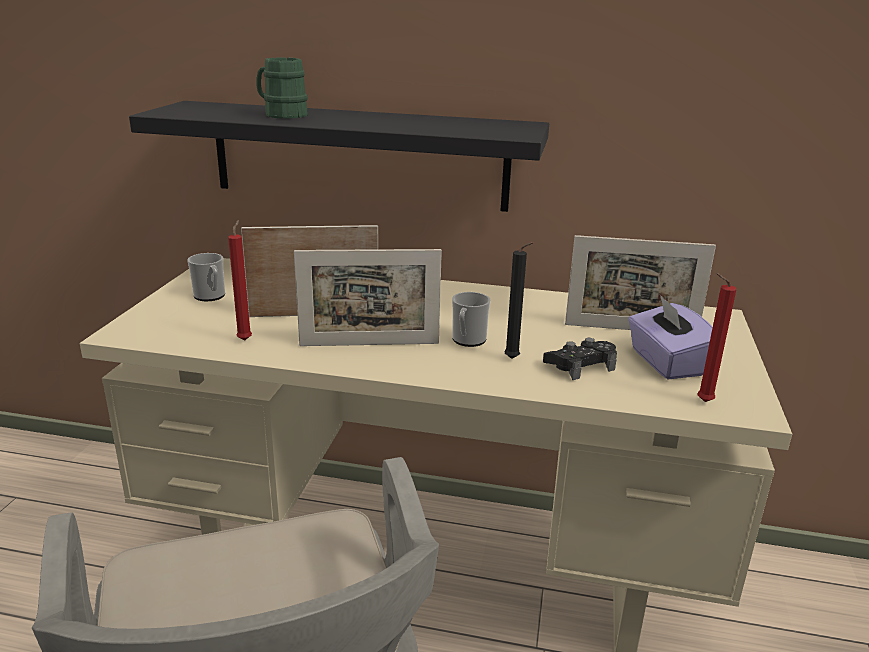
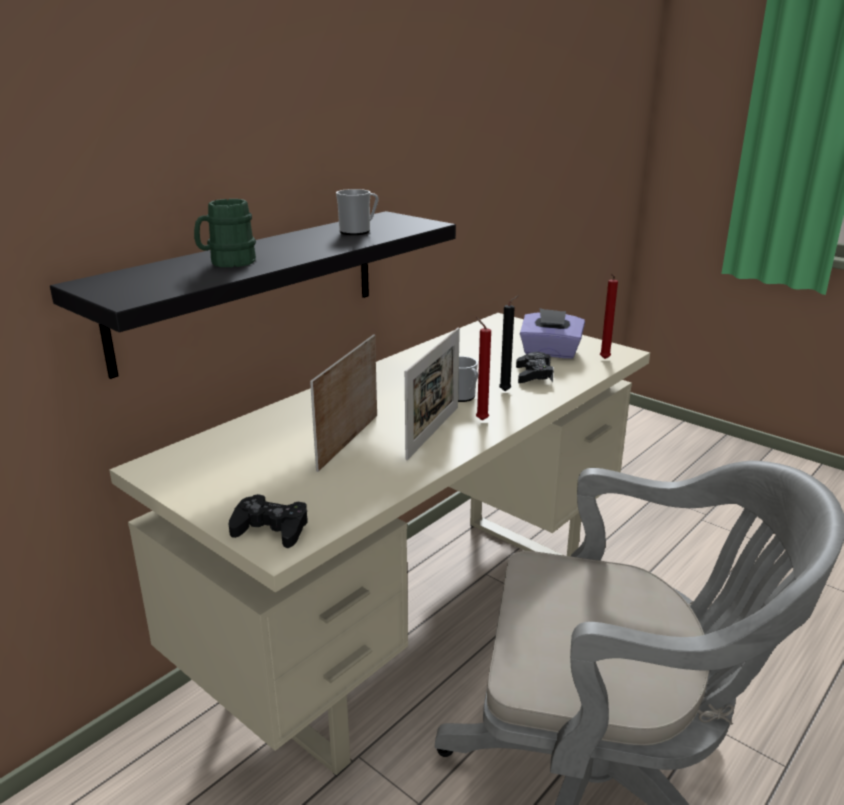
camera: 60 degrees left, 0 degrees up
mug [187,253,225,301] -> mug moved to [336,189,379,235]
red candle [228,220,252,340] -> red candle moved to [476,317,491,421]
picture frame [565,235,716,330] -> none
none -> black game controller [229,494,308,548]

